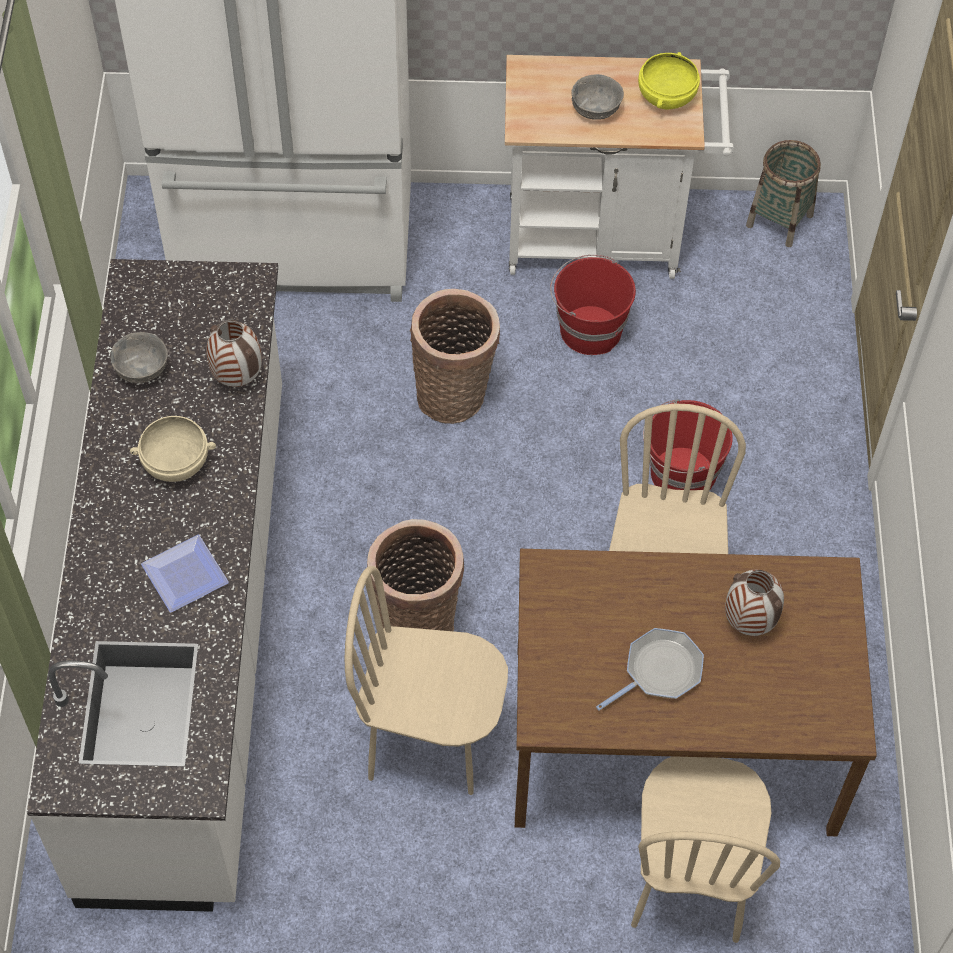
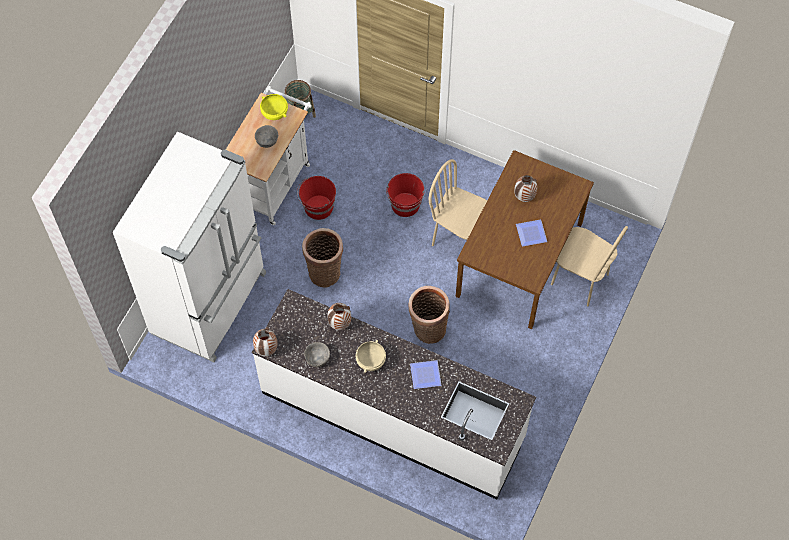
camera: 65 degrees left, 5 degrees up
beige chair [345,566,508,795] -> none
frying pan [596,628,704,711] -> plate [516,220,547,247]
none -> vase [253,327,277,356]

